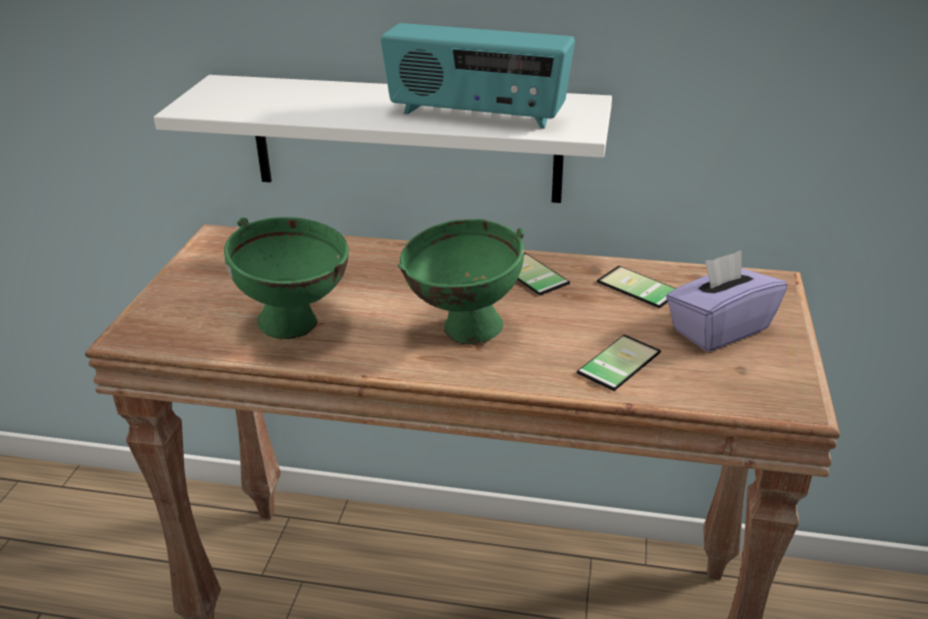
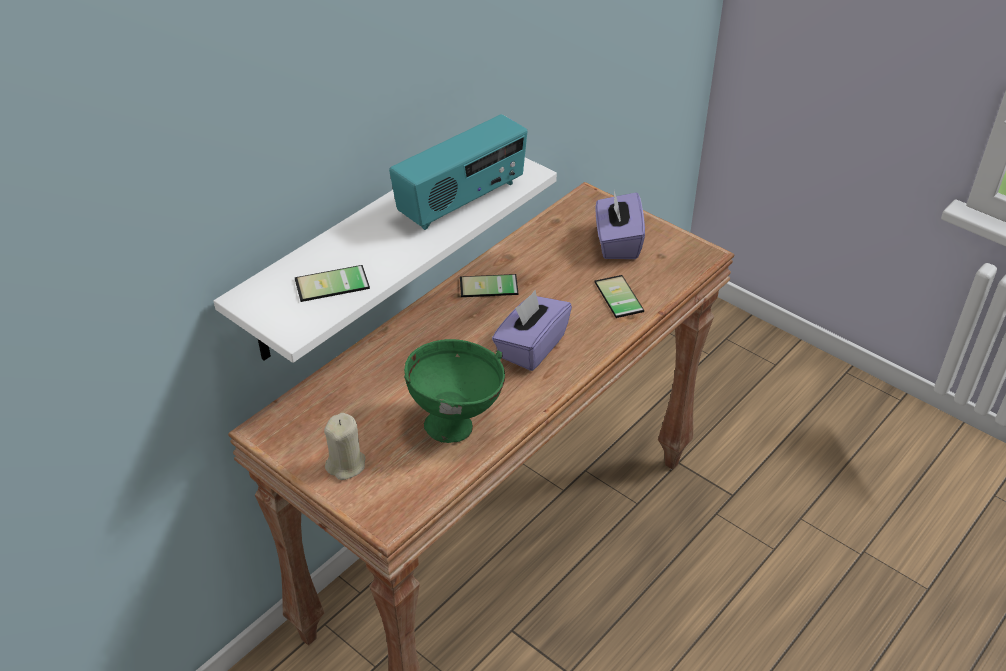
camera: 60 degrees left, 10 degrees up
green bowl [398,219,524,345] -> purple tissue box [492,290,572,371]
phone [597,266,676,308] -> phone moved to [294,265,370,302]
none -> beige candle [324,413,366,480]

